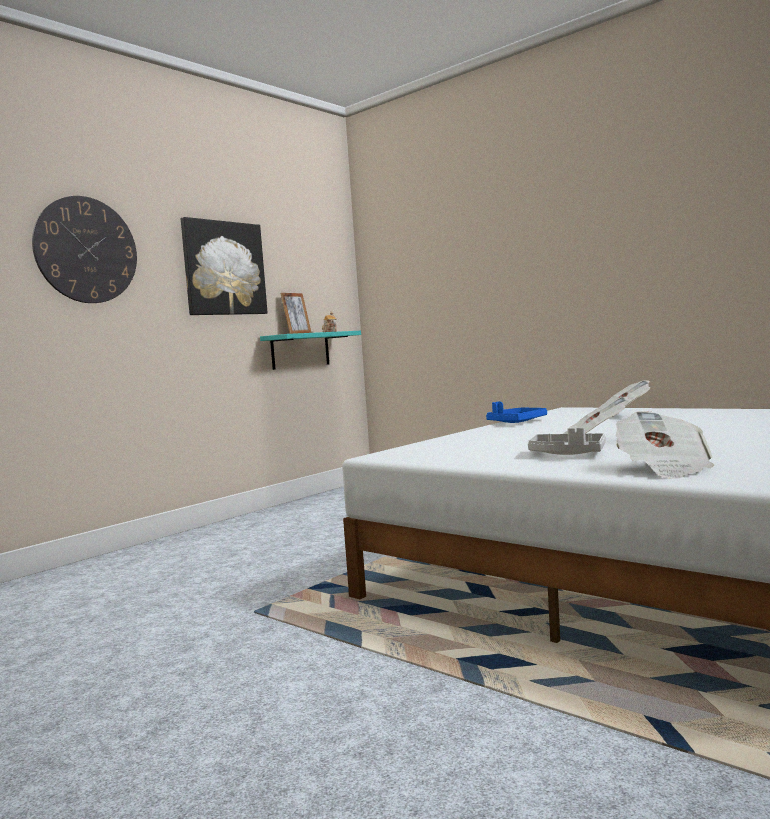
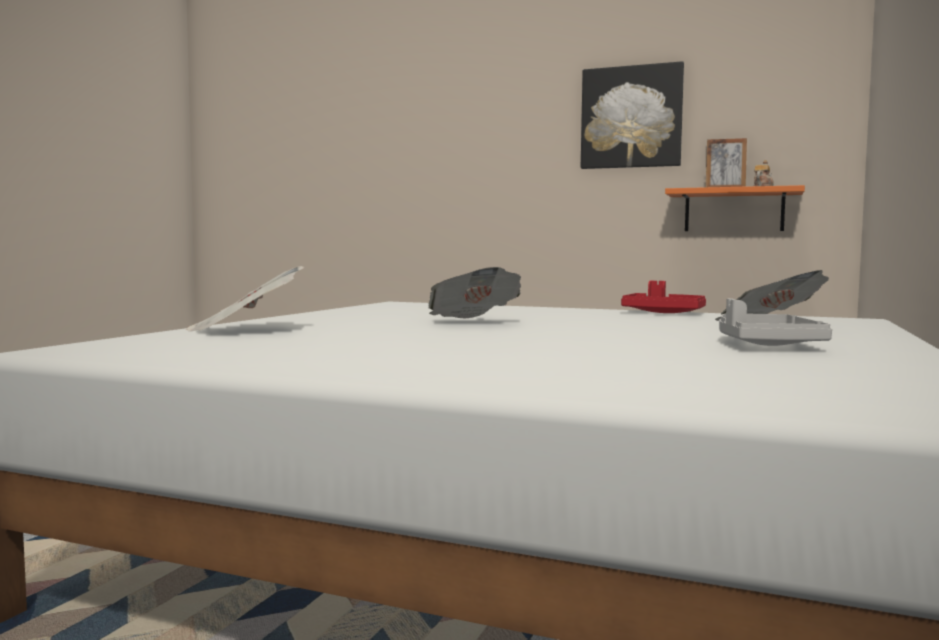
camera: 70 degrees right, 0 degrees up
wall clock [32,196,137,303] -> none
turquoise shelf [260,331,361,370] -> orange shelf [665,185,805,231]
blue tray [486,402,547,423] -> red tray [621,281,706,313]
grey tray [528,428,606,455] -> grey tray moved to [719,298,832,346]

